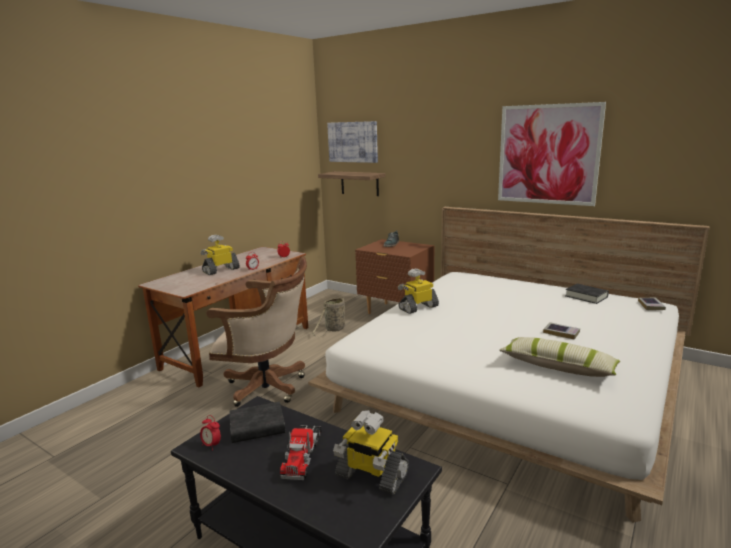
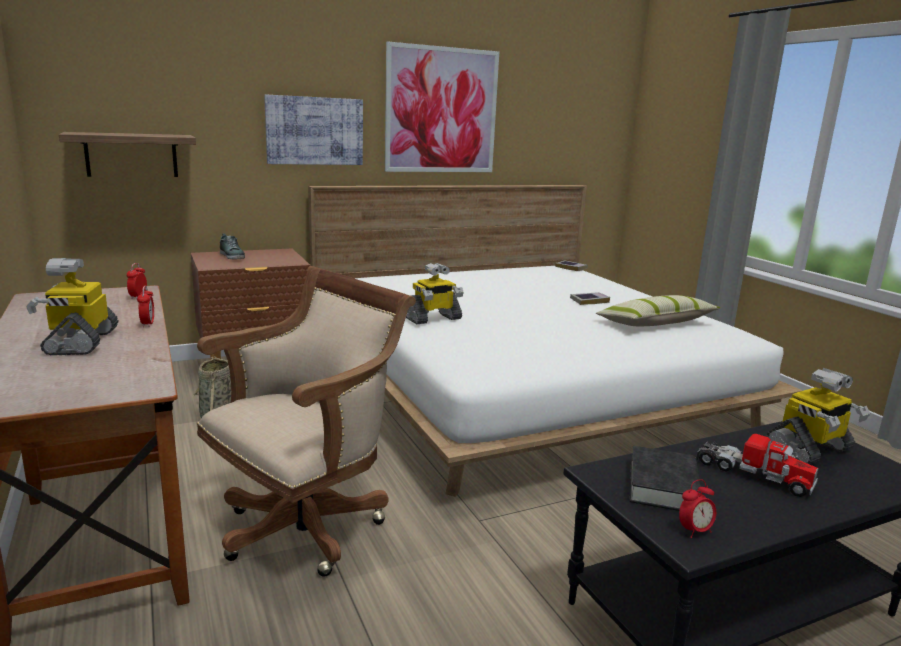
camera: 60 degrees left, 0 degrees up
picture [327,121,378,163] -> picture moved to [264,95,363,165]
toy robot [398,269,439,314] -> toy robot turned 120 degrees counterclockwise [406,263,464,324]
black book [565,284,609,304] -> none

